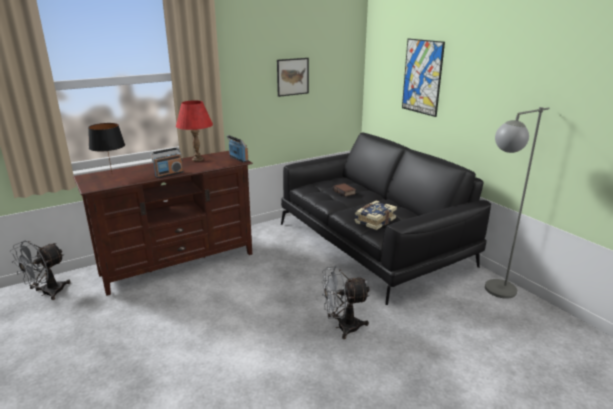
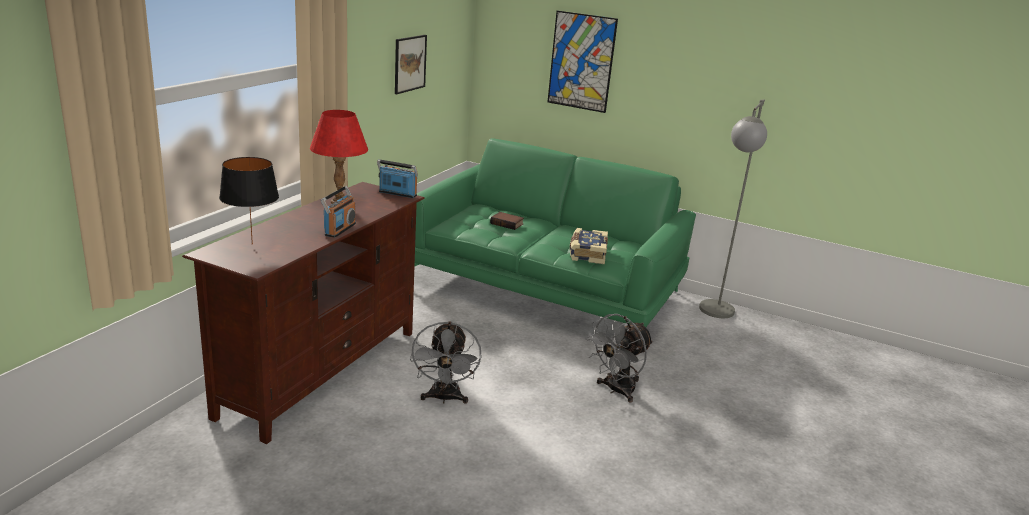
camera: 35 degrees left, 0 degrees up
grey fan [10,240,70,300] -> grey fan moved to [410,321,481,404]
black sofa [281,132,491,305] -> green sofa [414,138,696,327]

